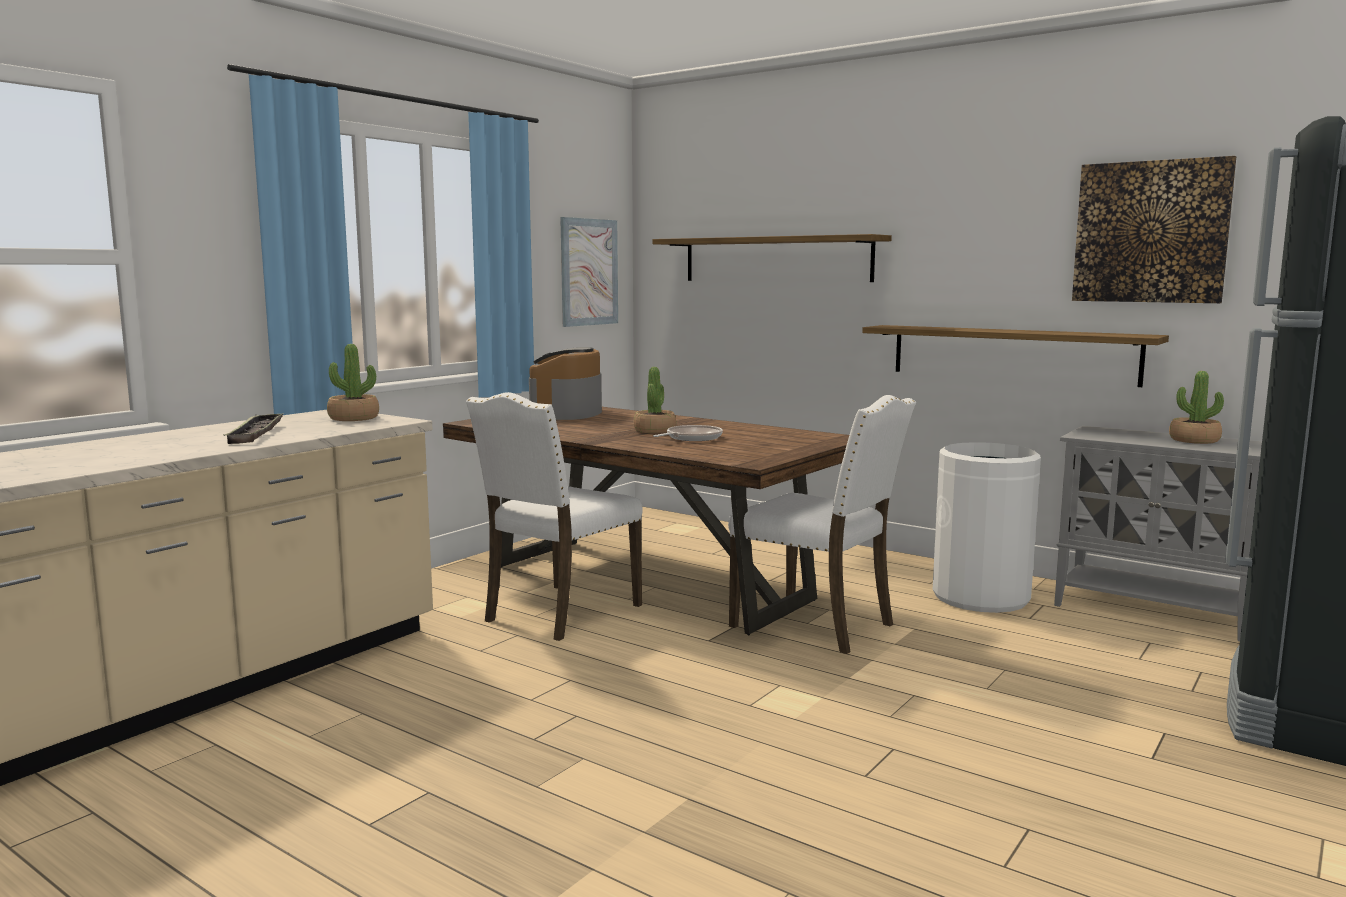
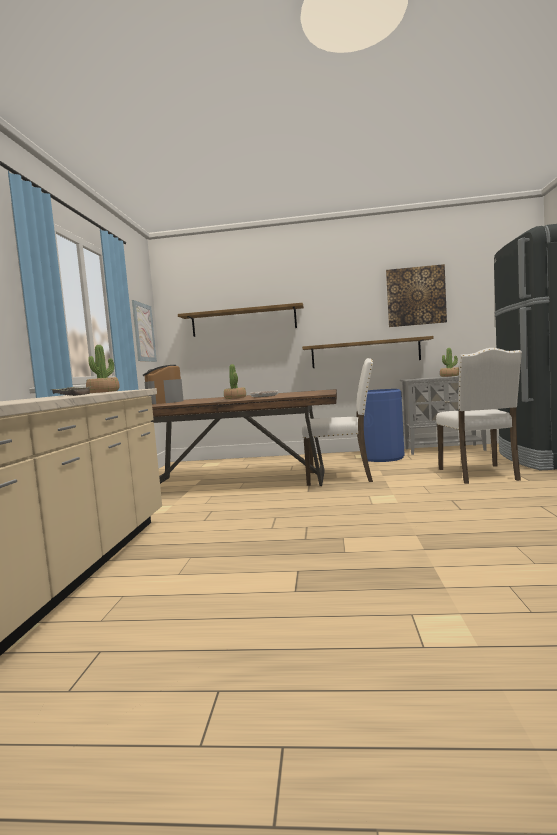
camera: 30 degrees left, 5 degrees down
white chair [466,392,643,641] -> white chair moved to [436,348,522,484]
white trash can [933,442,1041,613] -> blue trash can [361,389,405,462]

